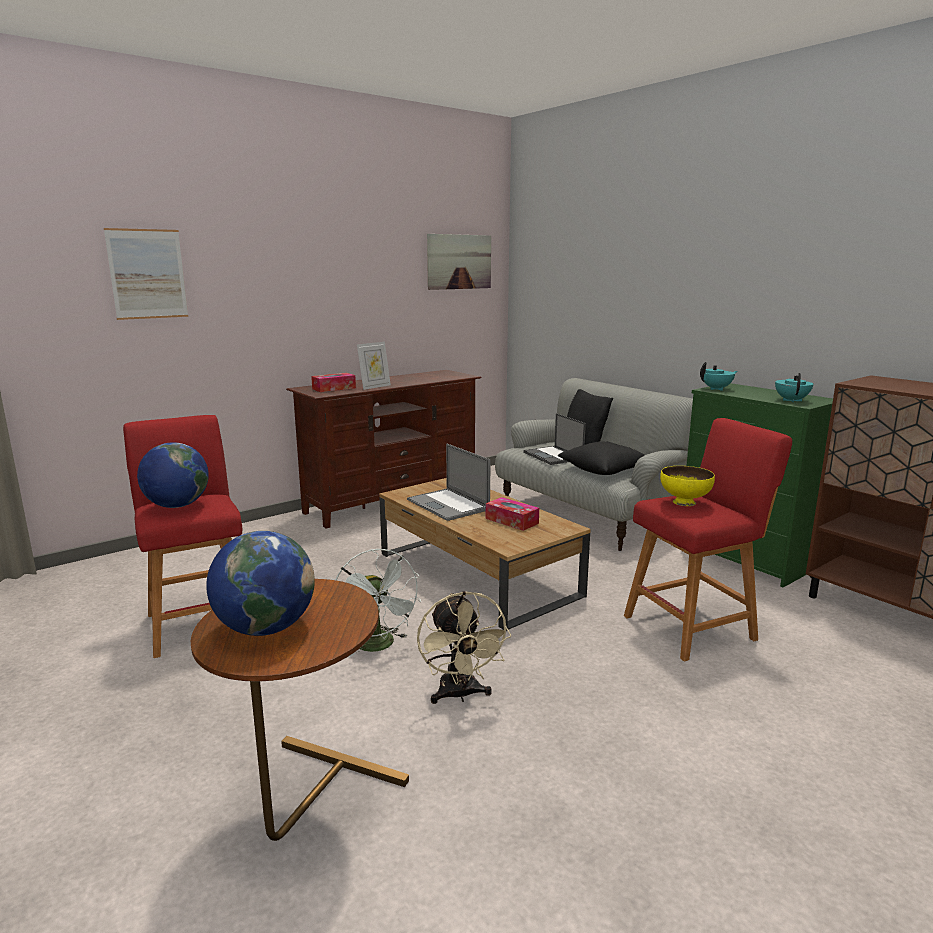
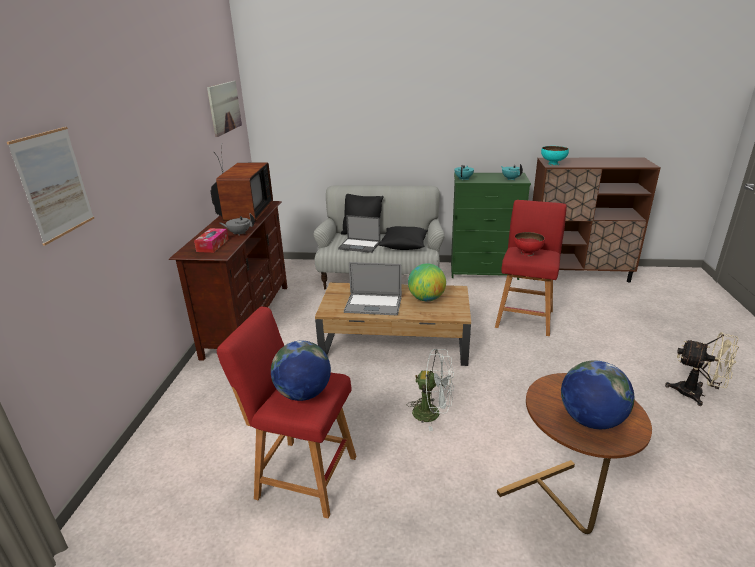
camera: 45 degrees left, 10 degrees up
picture frame [357,342,391,390] -> grey teapot [220,213,255,235]
beige fan [417,591,512,704] -> beige fan moved to [665,332,739,406]
tissue box [486,497,539,531] -> globe [408,263,446,301]
yellow bowl [660,466,715,506] -> red bowl [514,232,545,256]
none -> television [210,145,273,221]
none -> turquoise bowl [541,146,569,166]

